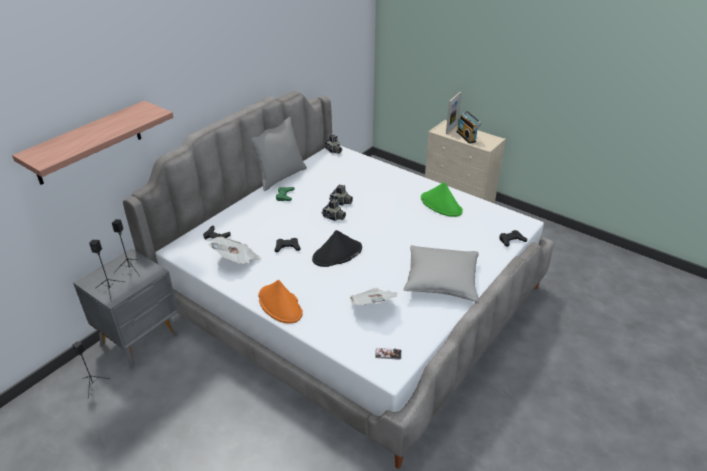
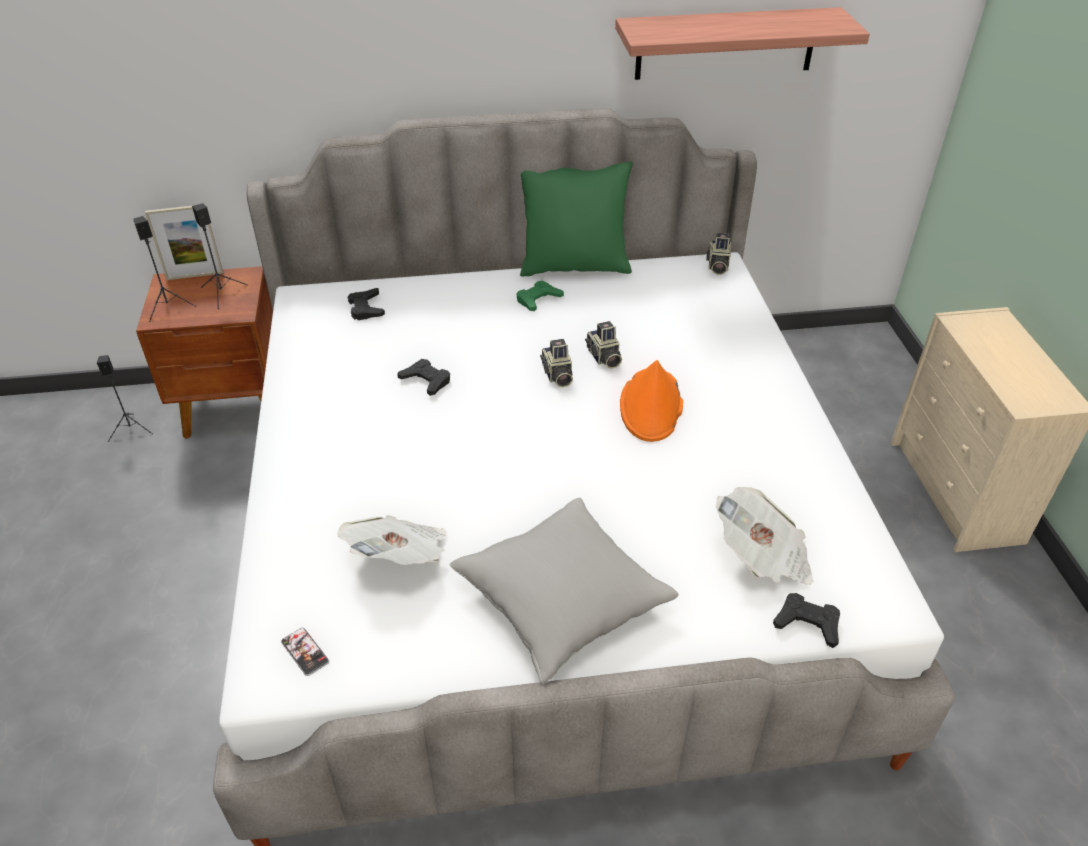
camera: 45 degrees right, 5 degrees up
shelf [12,101,174,185] -> shelf moved to [615,7,870,80]
grey nightstand [73,248,179,369] -> brown nightstand [136,266,273,439]
newspaper [209,237,261,264] -> newspaper moved to [716,487,814,585]
grey pillow [251,117,307,191] -> green pillow [520,162,633,277]
orange hat [258,280,303,324] -> orange hat moved to [620,360,683,442]
black hat [312,230,362,267] -> none
green hat [421,182,463,217] -> none
picture frame [446,92,461,134] -> picture frame moved to [145,205,223,280]
radio [456,110,482,144] -> none

